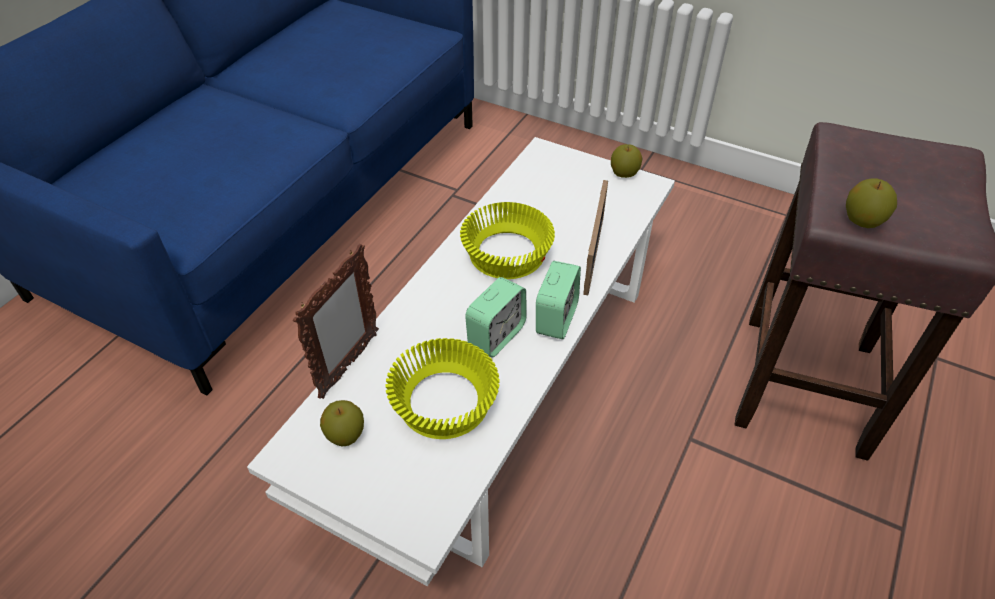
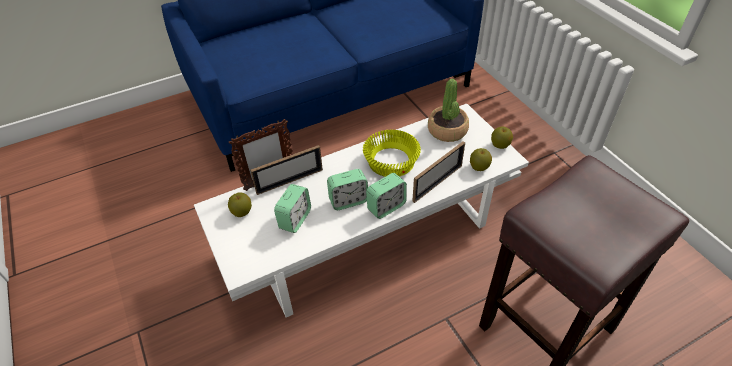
camera: 35 degrees right, 0 degrees up
yellow bowl [385,338,500,439] -> alarm clock [274,184,311,233]
apple [846,178,897,228] -> apple moved to [470,148,492,171]
none -> picture frame [250,145,323,195]
none -> potted plant [428,79,469,142]

